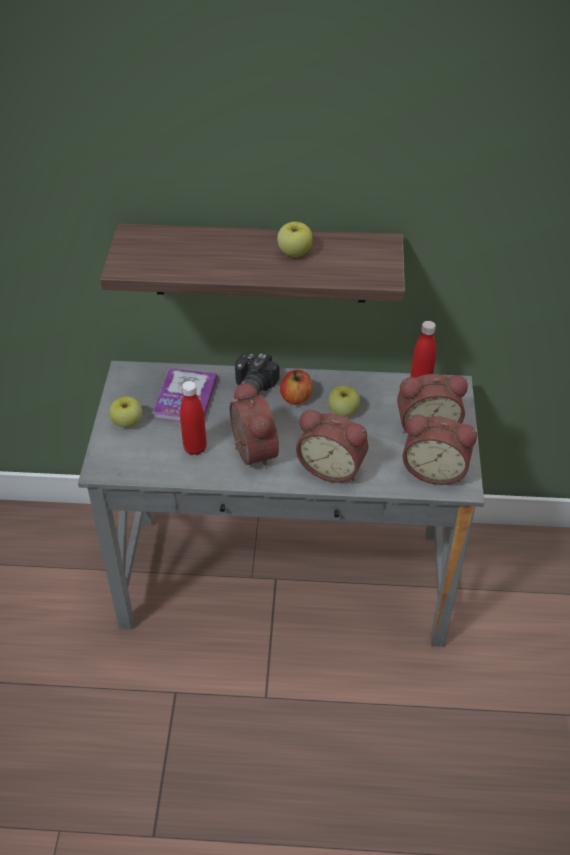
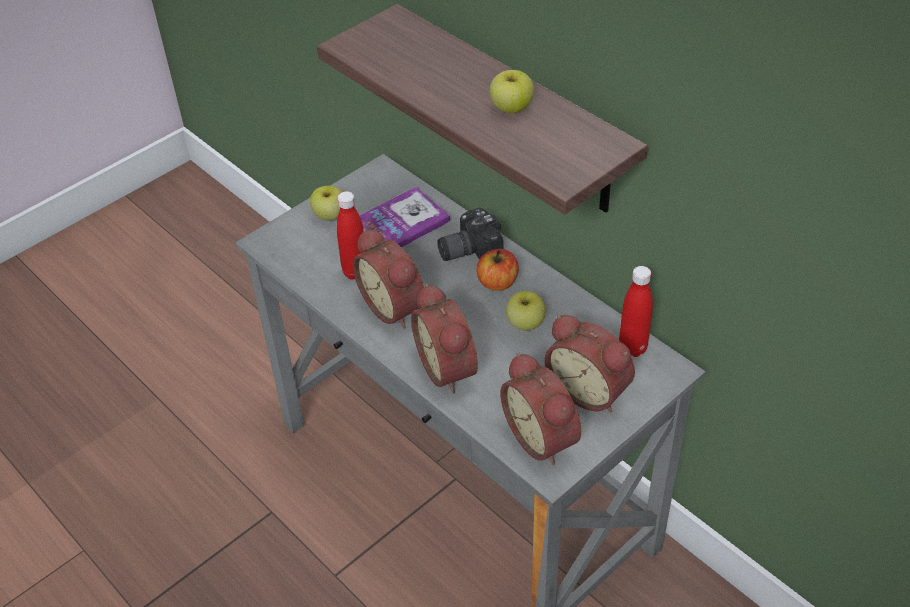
camera: 45 degrees right, 0 degrees up
alarm clock [230,381,279,469] -> alarm clock turned 120 degrees clockwise [353,228,424,328]

